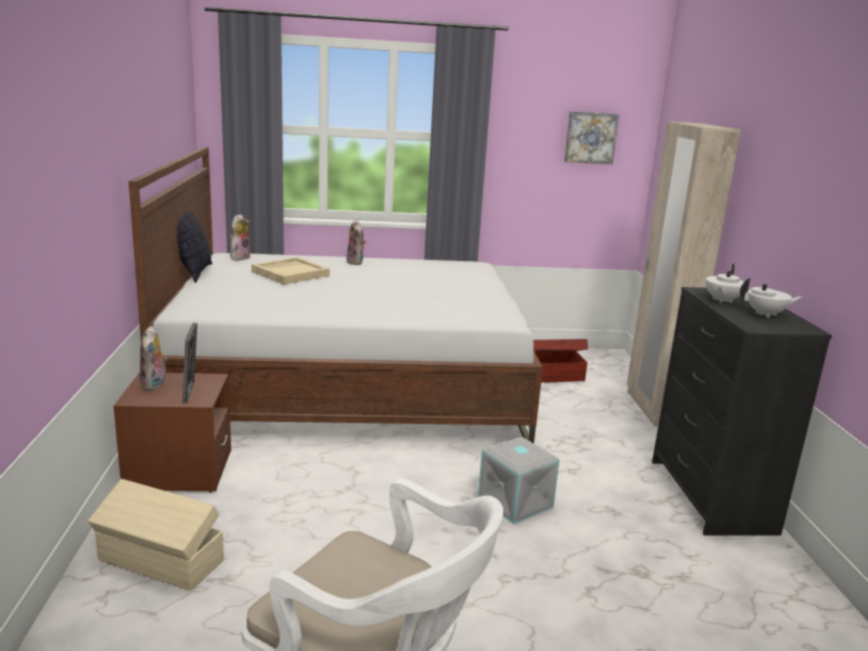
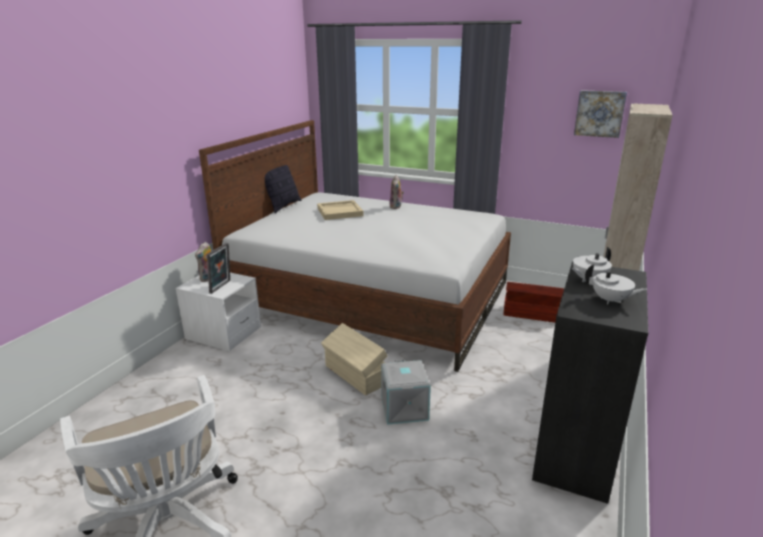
camera: 30 degrees right, 5 degrees up
beige storage box [88,479,224,591] -> beige storage box moved to [321,323,388,396]
brown nightstand [113,372,231,493] -> white nightstand [175,272,261,352]
plush toy [230,214,250,260] -> none

